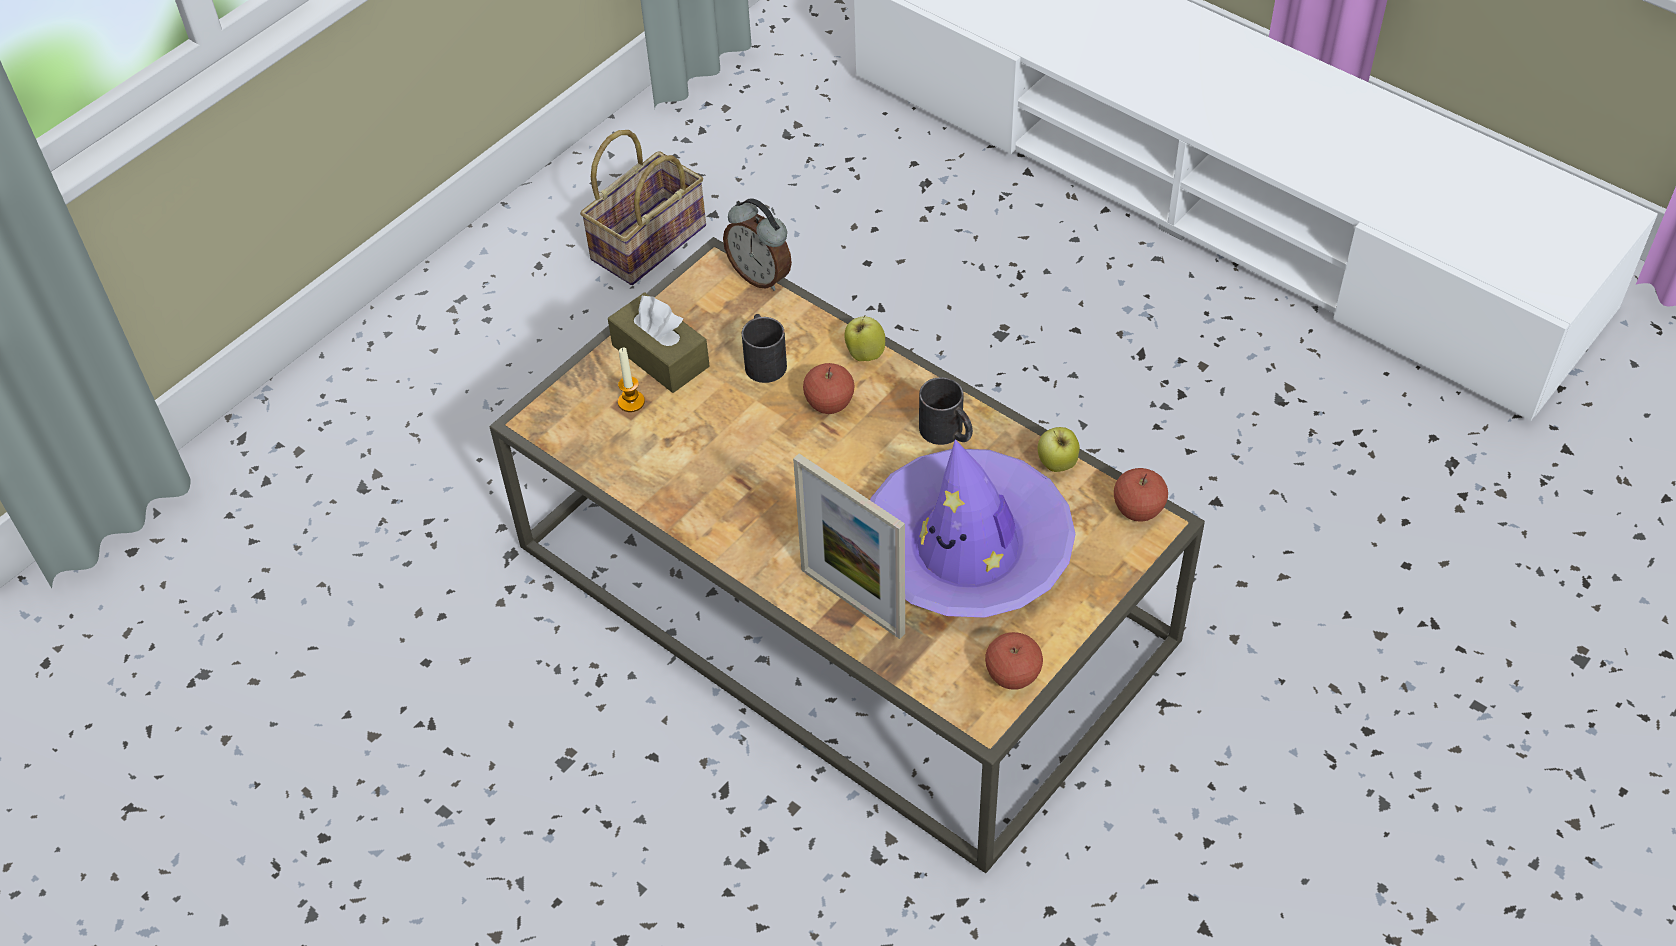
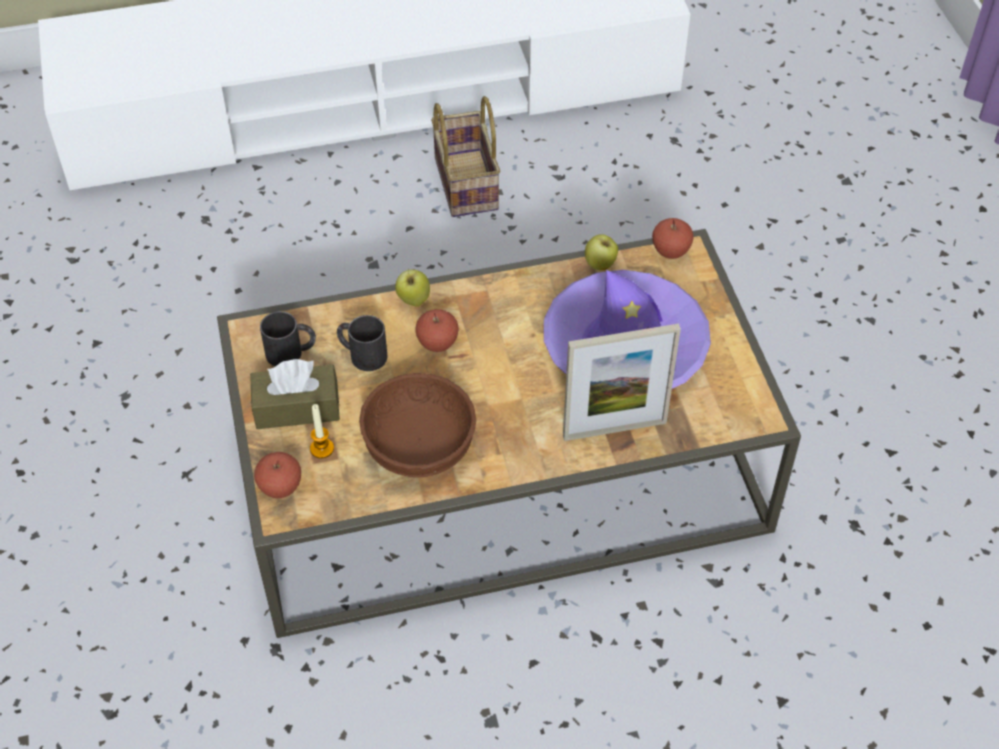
camera: 55 degrees left, 0 degrees up
basket [580,130,706,285] -> basket moved to [431,96,500,217]
alarm clock [723,198,792,291] -> none
black mug [919,377,973,445] -> black mug moved to [260,311,316,366]
apple [985,632,1043,690] -> apple moved to [254,452,301,498]
none -> brown bowl [359,373,476,478]

